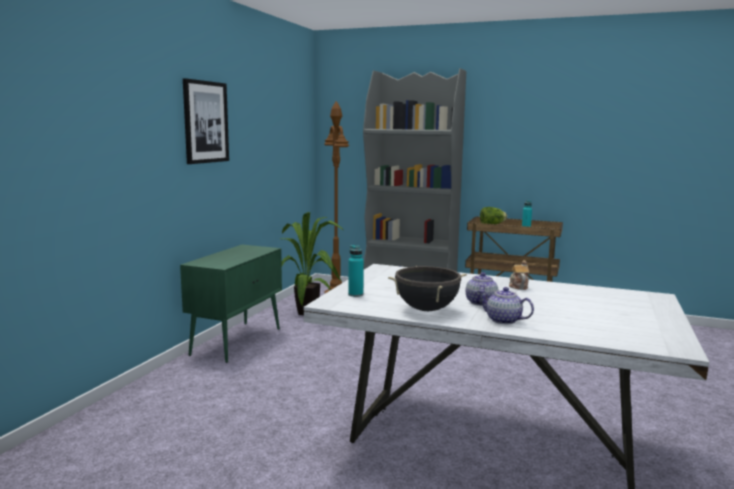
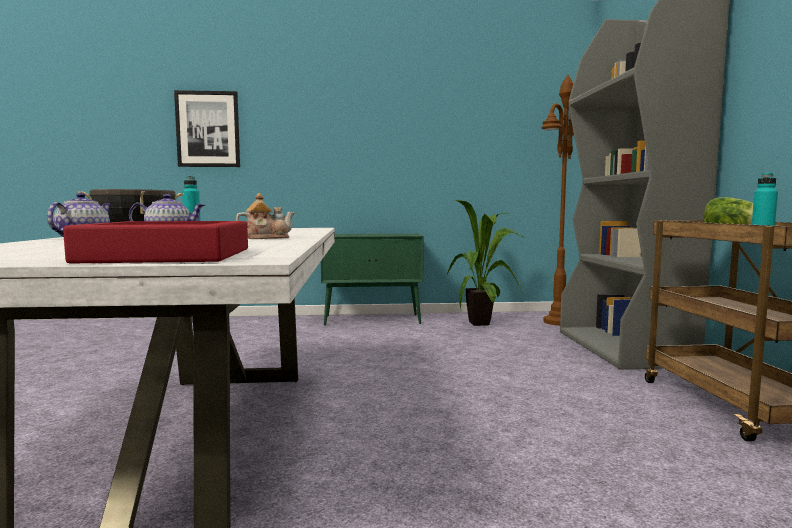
camera: 65 degrees right, 5 degrees down
picture [183,78,229,164] -> picture moved to [174,90,240,167]
none -> red tray [63,221,248,263]

